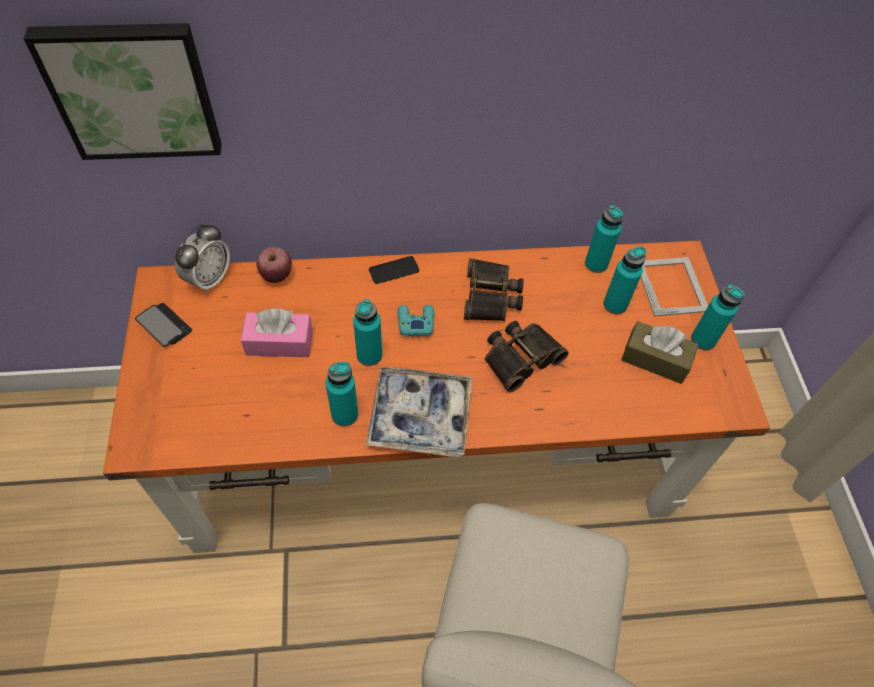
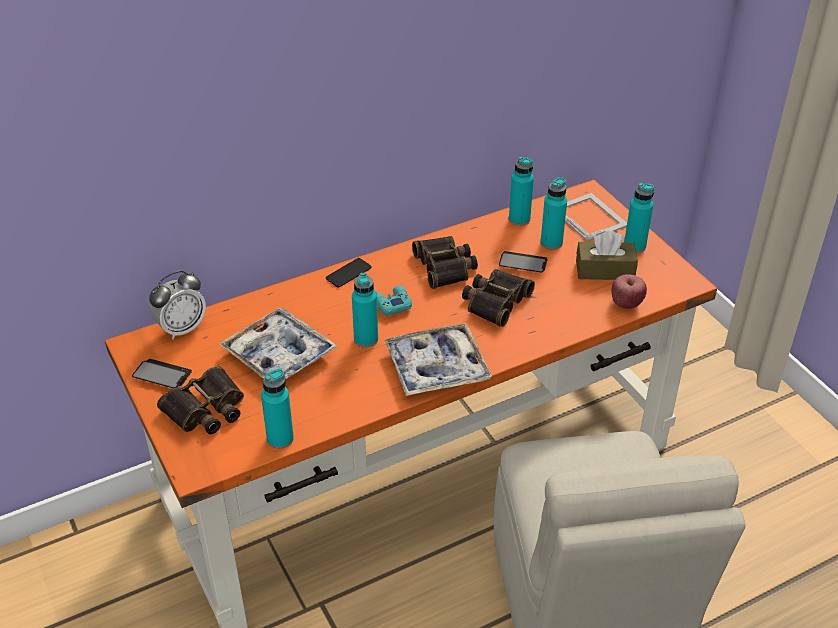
camera: 20 degrees left, 15 degrees down
picture [24,23,222,160] -> none
alarm clock [175,223,230,293] -> alarm clock turned 45 degrees clockwise [149,270,206,340]
pink tissue box [241,308,313,357] -> tray [219,308,338,379]
apple [256,247,292,283] -> apple moved to [611,274,647,309]
turquoise bottle [326,361,358,426] -> turquoise bottle moved to [261,369,294,449]
none -> binoculars [157,366,244,434]
none -> phone [499,251,547,273]

